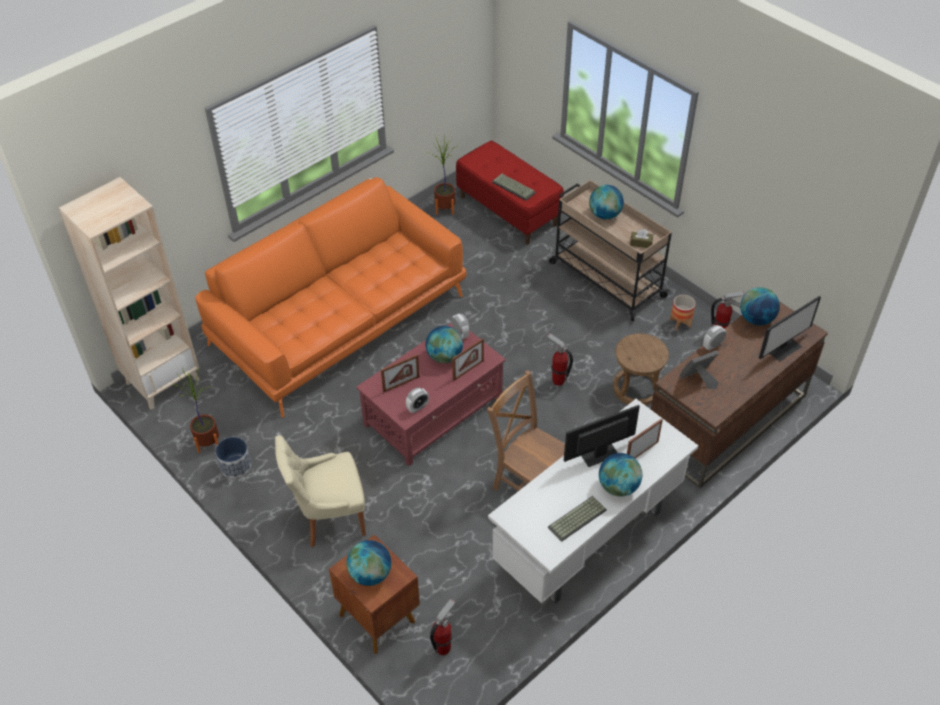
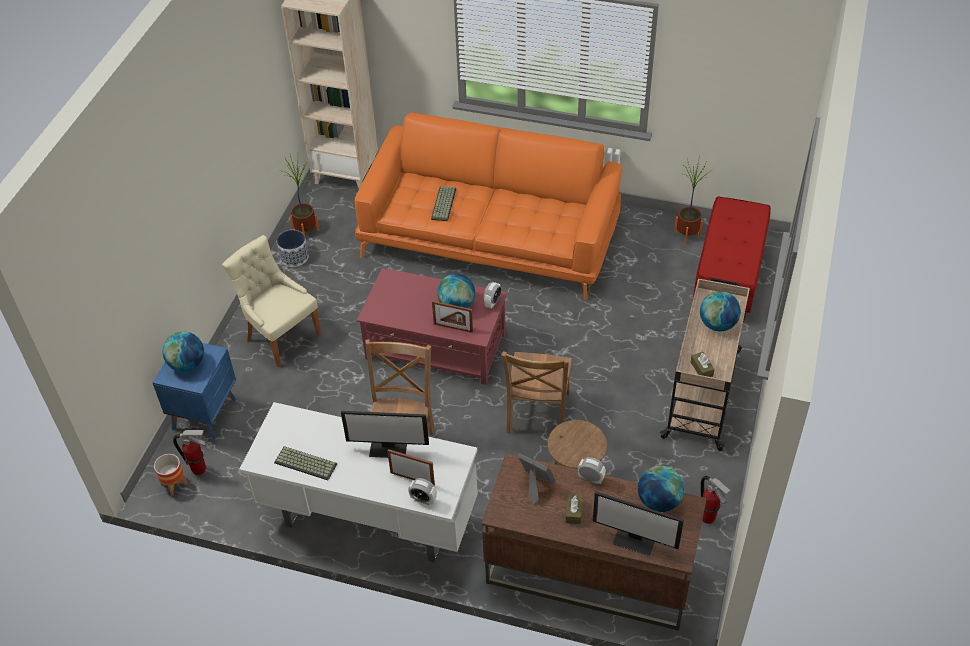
camera: 60 degrees right, 0 degrees up
brown nightstand [329,534,420,654] -> blue nightstand [153,343,236,440]
picture frame [381,354,420,392] -> none
alarm clock [406,388,429,413] -> alarm clock moved to [408,478,437,505]
keyboard [492,174,536,201] -> keyboard moved to [431,186,456,221]
fire extinguisher [547,333,573,386] -> brown chair [501,351,572,434]
monitor [564,405,640,467] -> monitor turned 150 degrees clockwise [341,411,429,458]
globe [599,453,642,497] -> none
planter [670,295,696,330] -> planter moved to [154,454,188,495]
none -> brown tissue box [566,493,582,524]

